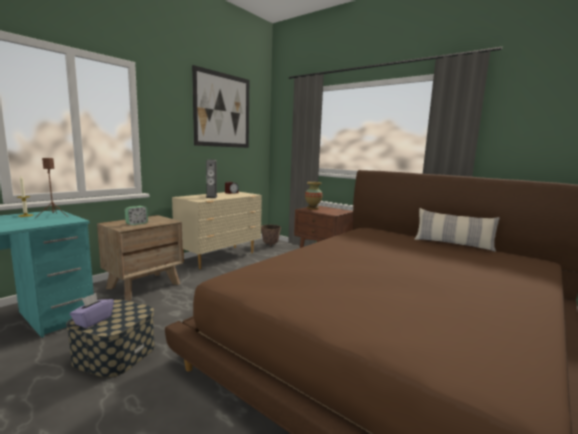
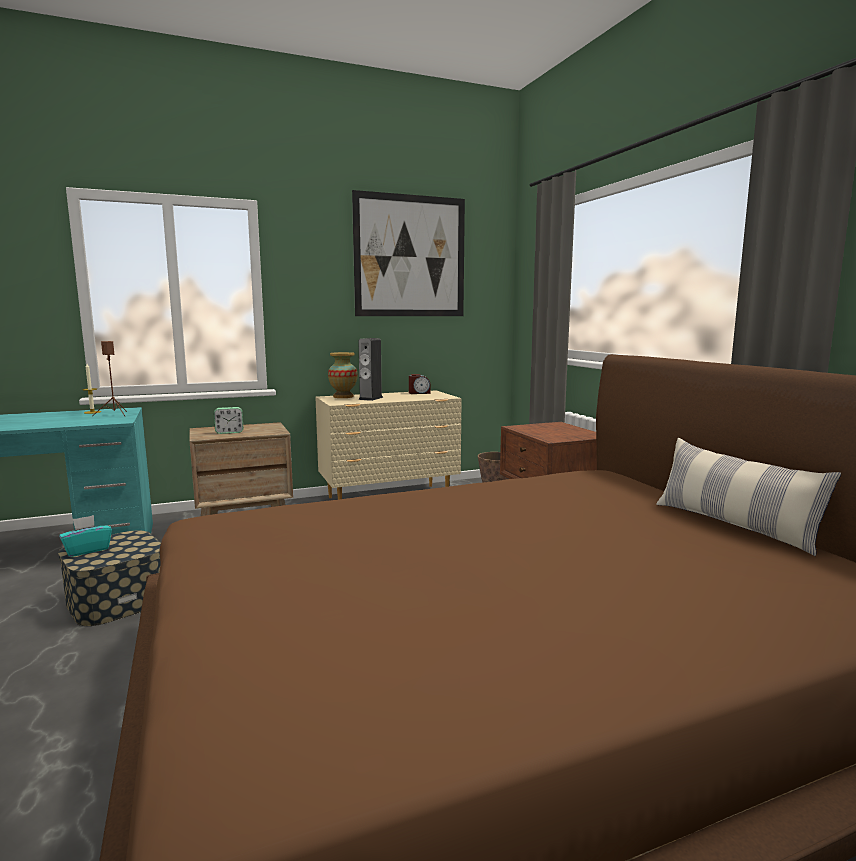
camera: 30 degrees right, 0 degrees up
purple tissue box [70,293,114,328] -> turquoise tissue box [59,515,112,557]
vase [305,182,322,210] -> vase moved to [328,352,358,398]

